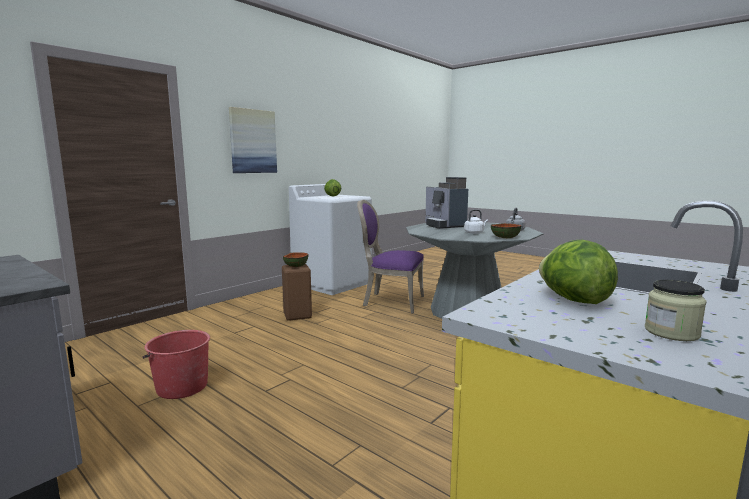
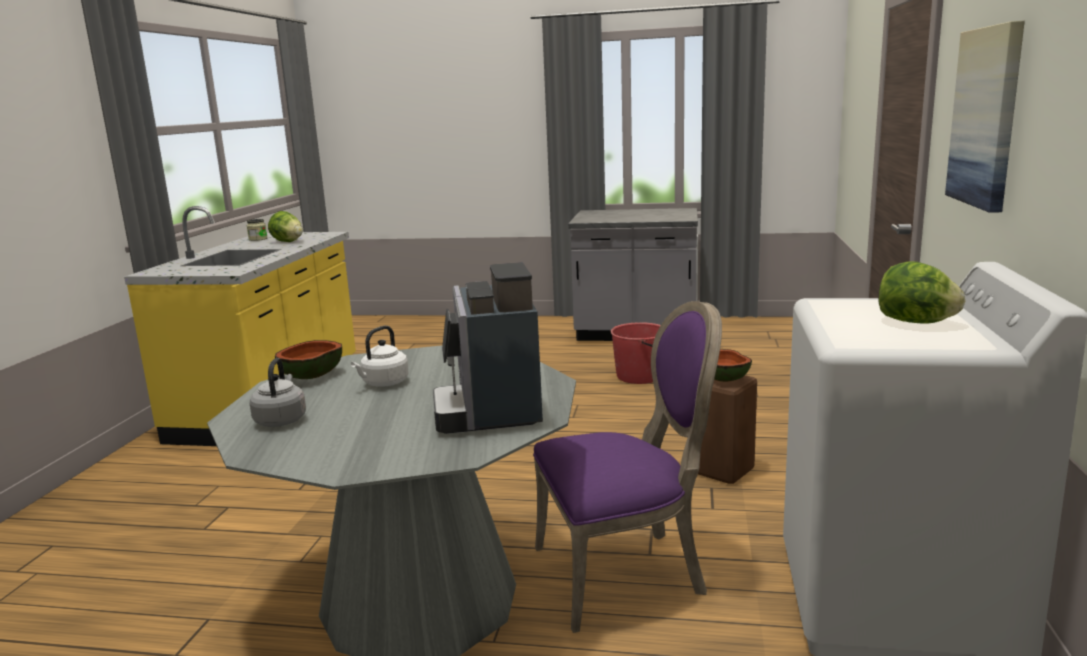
camera: 150 degrees right, 5 degrees up
coffee machine [425,177,468,229] -> coffee machine turned 135 degrees counterclockwise [433,262,543,434]

